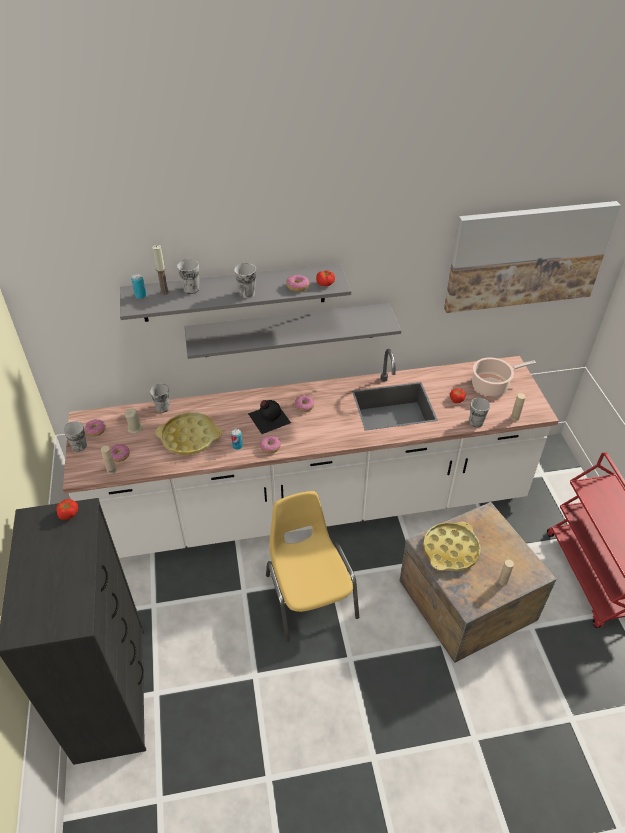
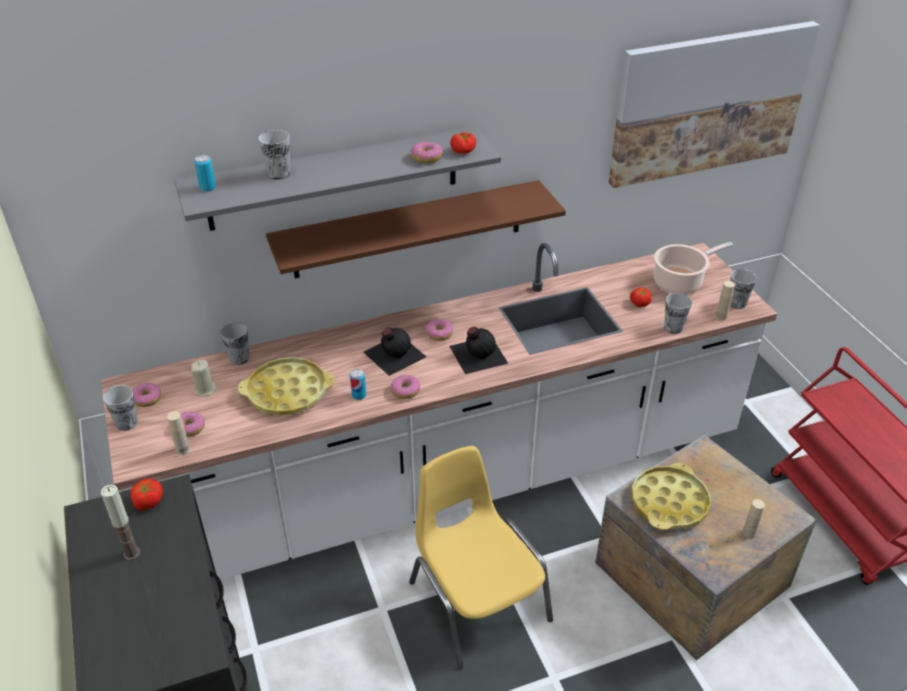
camera: 10 degrees left, 5 degrees down
candle [152,245,169,295] -> candle moved to [101,484,140,560]
grey shelf [185,303,401,359] -> brown shelf [266,180,566,279]
cup [234,263,256,298] -> cup moved to [730,269,757,309]
none -> black bottle [449,327,509,374]

